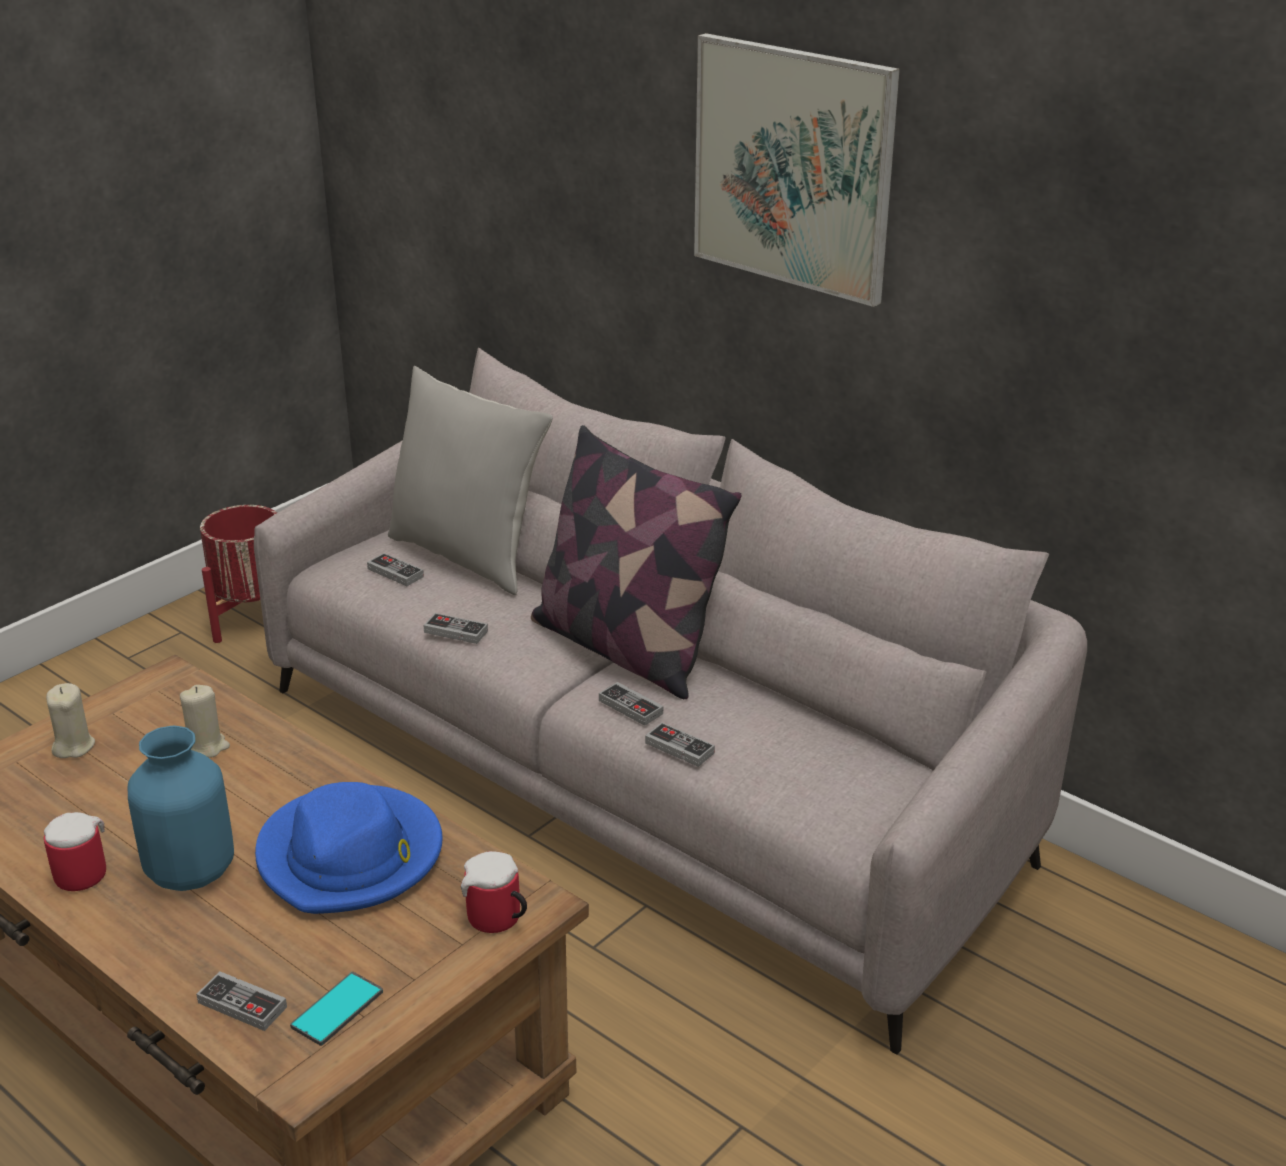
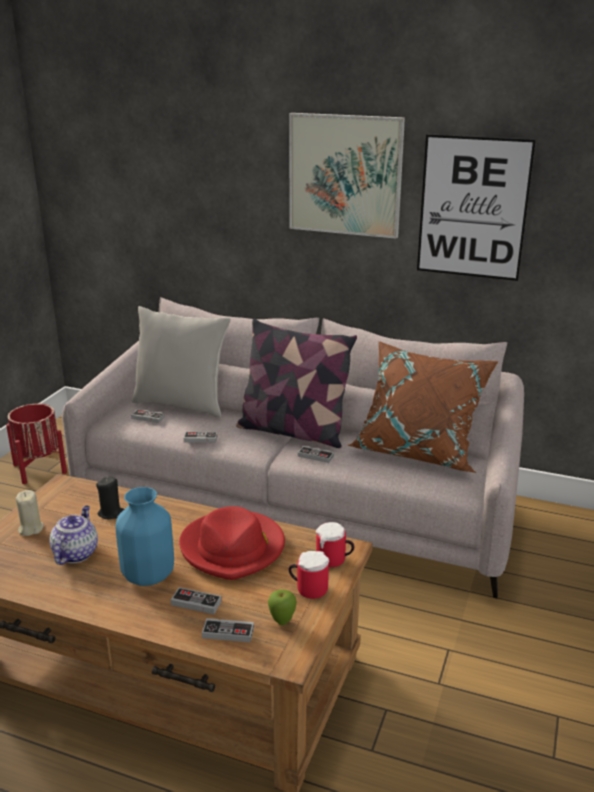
camera: 20 degrees left, 5 degrees down
mug [44,812,106,891] -> mug moved to [289,551,329,599]
beige candle [180,685,230,758] -> black candle [96,477,124,519]
blue hat [255,782,442,914] -> red hat [179,506,285,580]
phone [290,972,383,1046] -> apple [268,589,297,625]
game controller [645,722,715,767] -> game controller moved to [171,587,222,614]
none -> teapot [49,505,98,565]
none -> brown pillow [348,341,498,473]
none -> picture [417,134,536,281]

